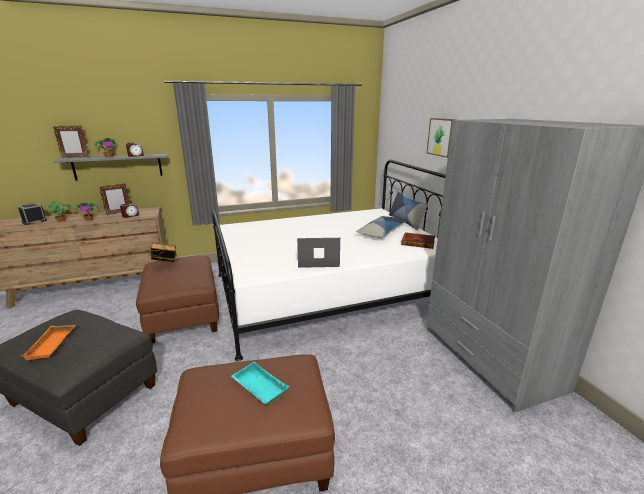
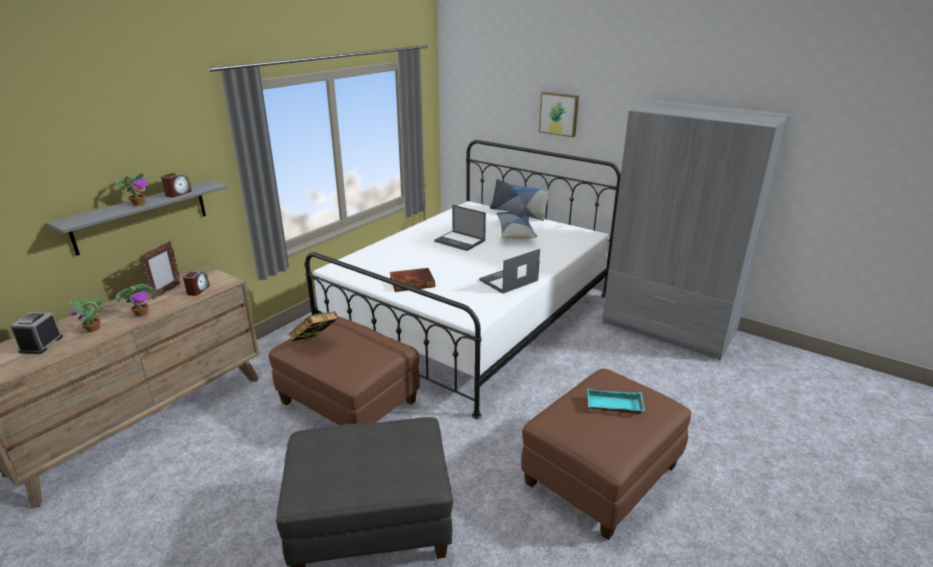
camera: 35 degrees left, 5 degrees up
orange tray [22,325,75,360] -> none
picture frame [53,125,89,158] -> none
book [401,232,435,249] -> book moved to [390,268,435,292]
none -> laptop [434,205,486,251]

